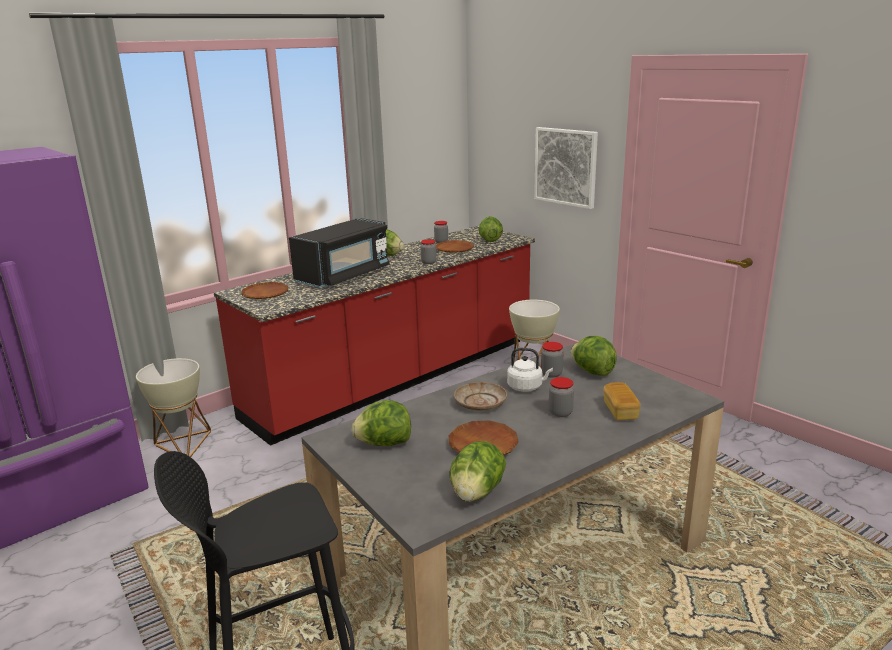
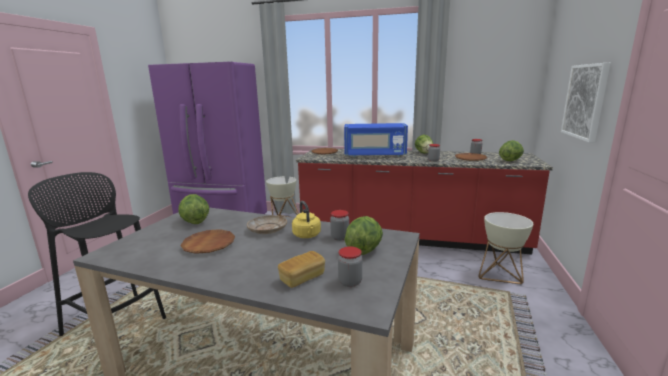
camera: 55 degrees right, 5 degrees down
black microwave [289,218,390,288] -> blue microwave [344,123,408,157]
lettuce [449,441,506,502] -> none
white kettle [507,348,553,392] -> yellow kettle [292,201,321,238]
jar [549,377,574,417] -> jar moved to [338,246,362,287]

